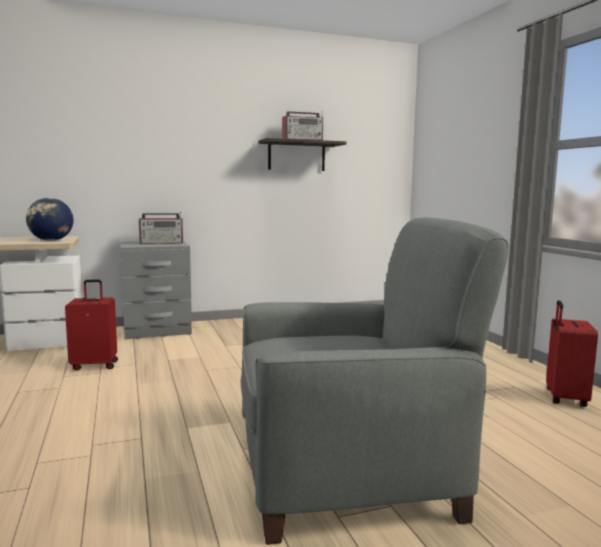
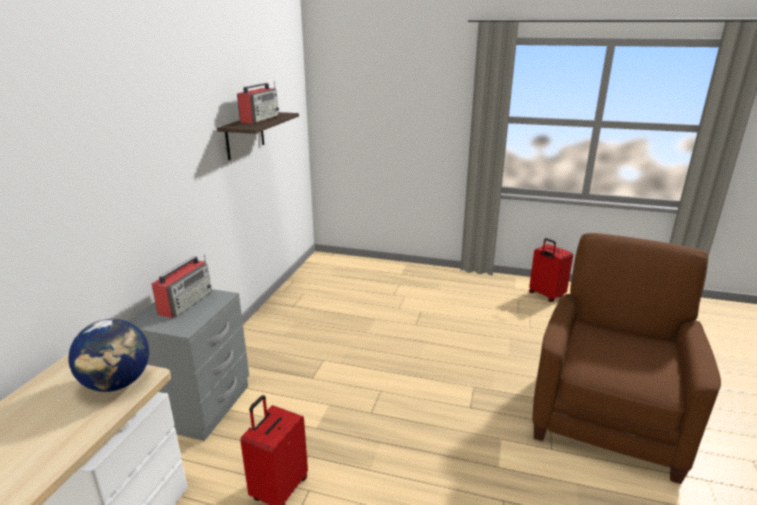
camera: 55 degrees left, 15 degrees up
grey armchair [241,217,509,545] -> brown armchair [533,233,721,484]

